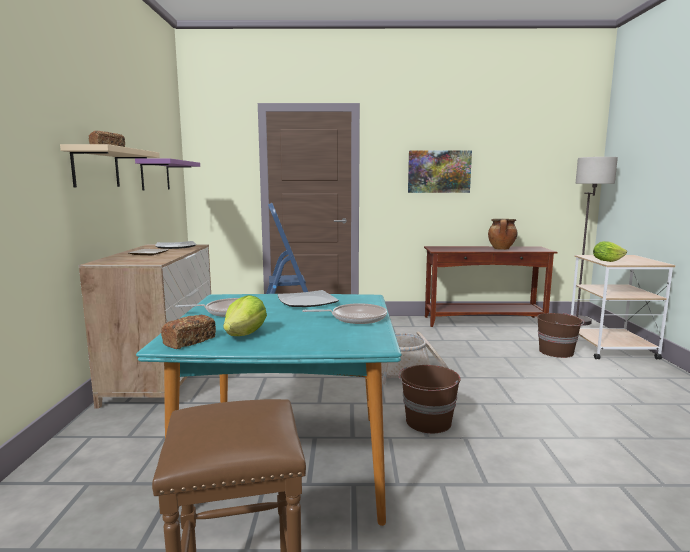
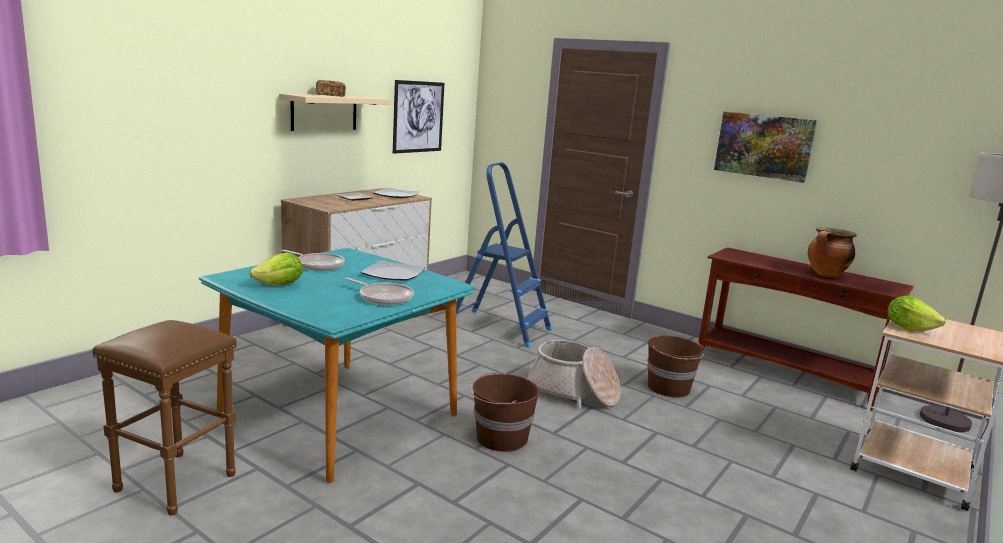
camera: 35 degrees right, 5 degrees up
purple shelf [135,159,200,190] -> picture [393,80,445,154]
bread [161,315,216,349] -> none
brown bucket [537,312,584,358] -> brown bucket moved to [647,336,706,397]

